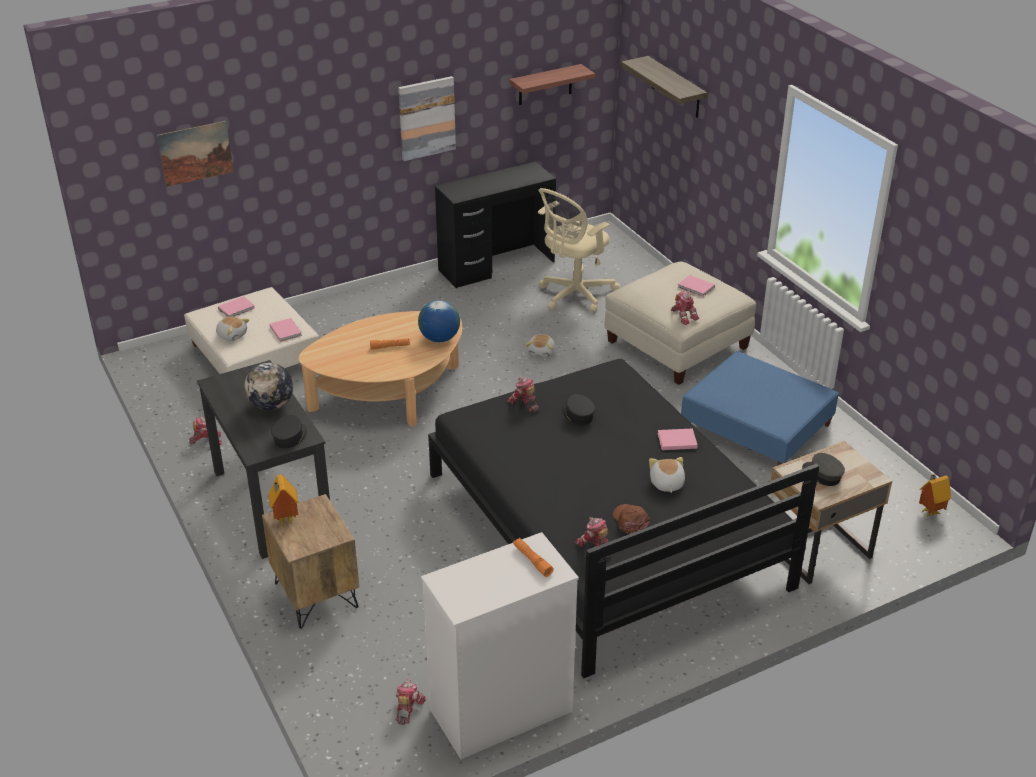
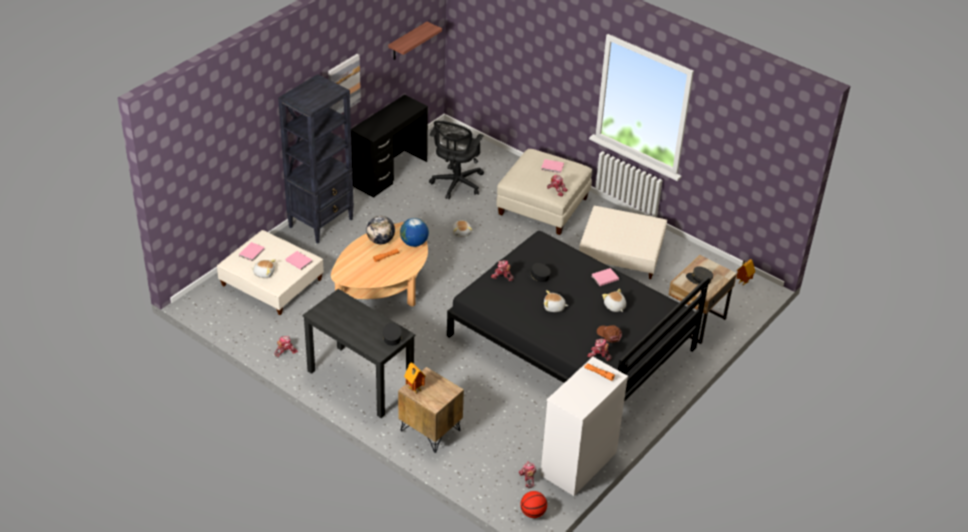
camera: 25 degrees left, 5 degrees up
picture [157,121,233,187] -> none
globe [244,363,293,411] -> globe moved to [366,216,395,244]
beige office chair [538,188,620,313] -> black office chair [429,121,484,199]
shelf [621,56,707,118] -> none
blue ottoman [681,351,839,465] -> beige ottoman [579,206,667,279]
none -> black bookcase [278,74,354,244]
none -> basketball [520,491,547,518]
none -> plush toy [544,290,568,312]

